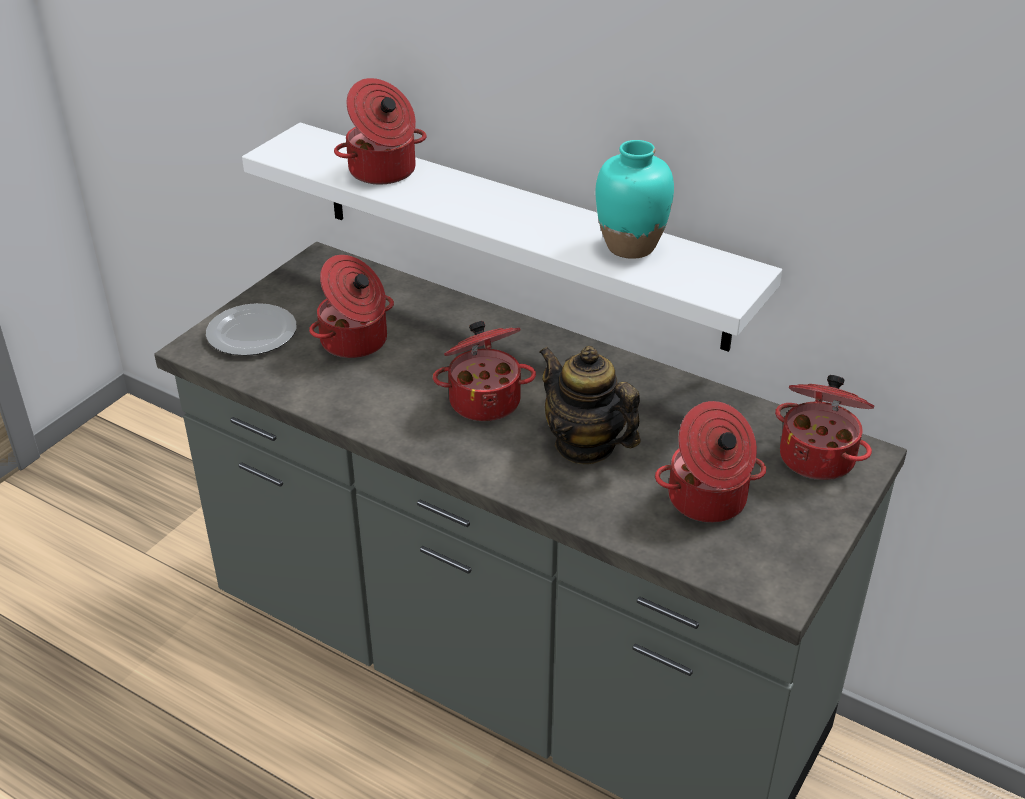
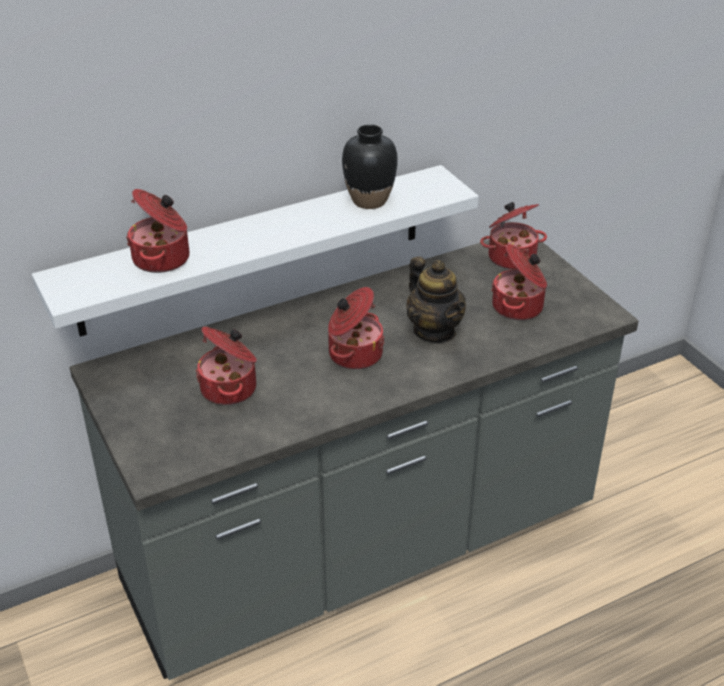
camera: 60 degrees left, 0 degrees up
plate [206,303,296,356] -> none
teapot [539,346,640,464] -> teapot turned 105 degrees counterclockwise [406,256,466,343]
turquoise vase [596,140,674,259] -> black vase [342,124,398,209]

